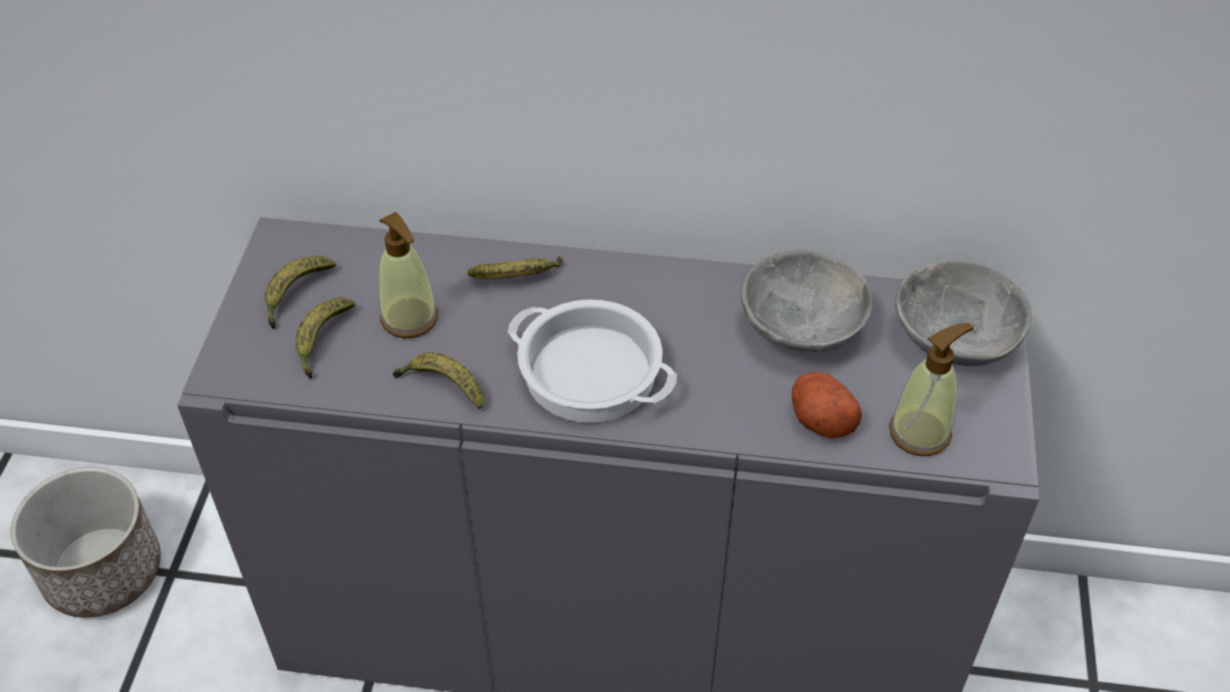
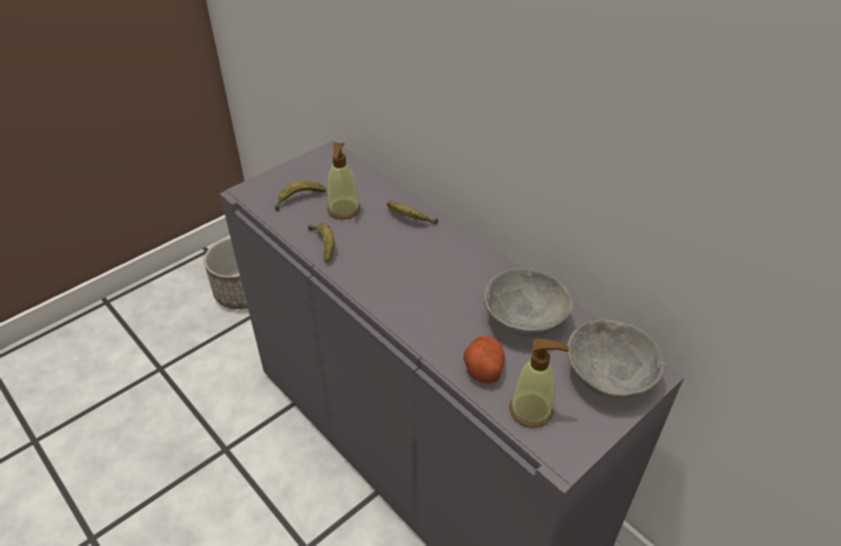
camera: 40 degrees right, 5 degrees down
banana [265,256,336,329] -> none
cooking pot [508,299,677,423] -> none

